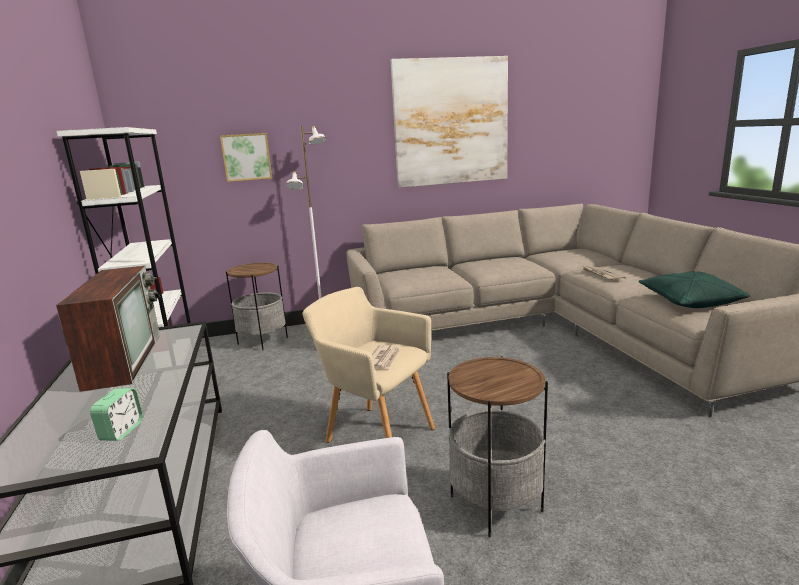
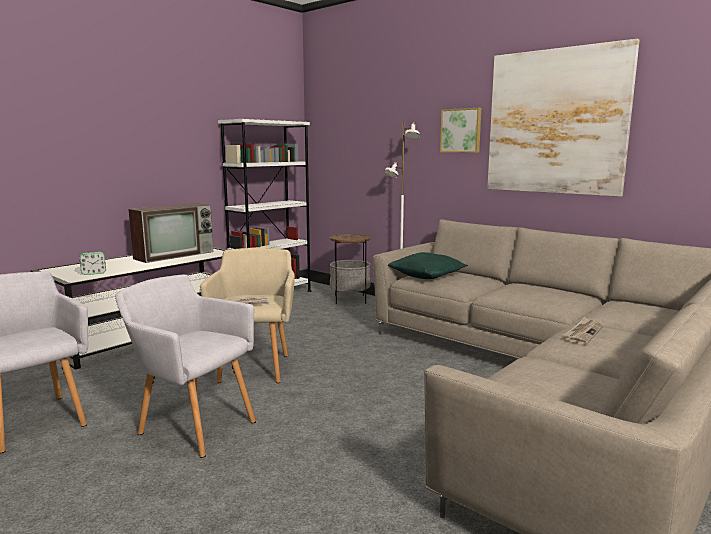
camera: 55 degrees right, 5 degrees down
picture [220,133,272,182] -> picture moved to [440,108,481,152]
side table [447,356,548,538] -> grey armchair [115,275,256,458]
green pillow [638,271,750,308] -> green pillow moved to [388,252,468,279]

